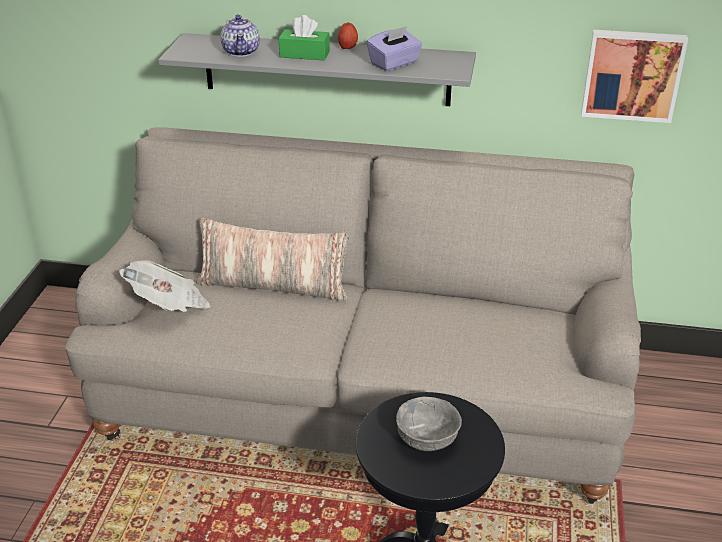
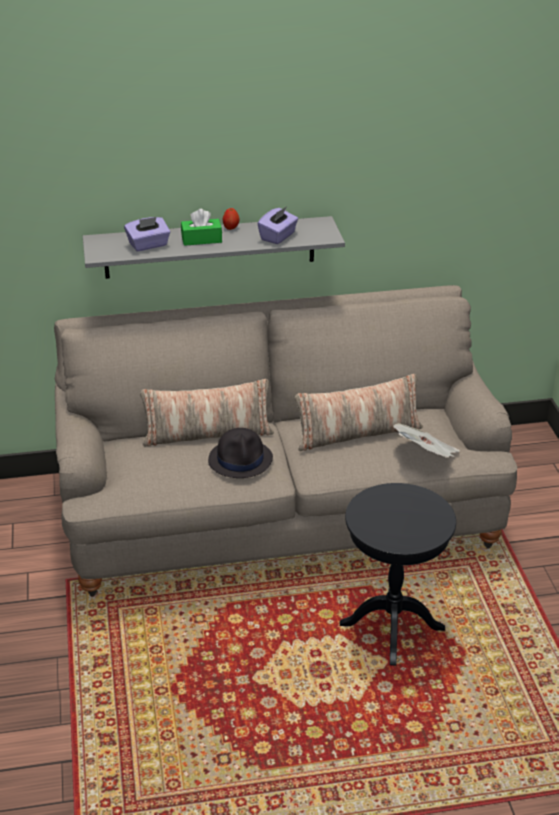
camera: 20 degrees left, 0 degrees up
newspaper [119,260,211,312] -> newspaper moved to [393,423,460,458]
teapot [220,14,260,57] -> purple tissue box [124,217,170,251]
grey bowl [396,397,462,451] -> none
picture [581,30,688,123] -> none
none -> black hat [208,428,273,478]
none -> pillow [295,374,423,451]

